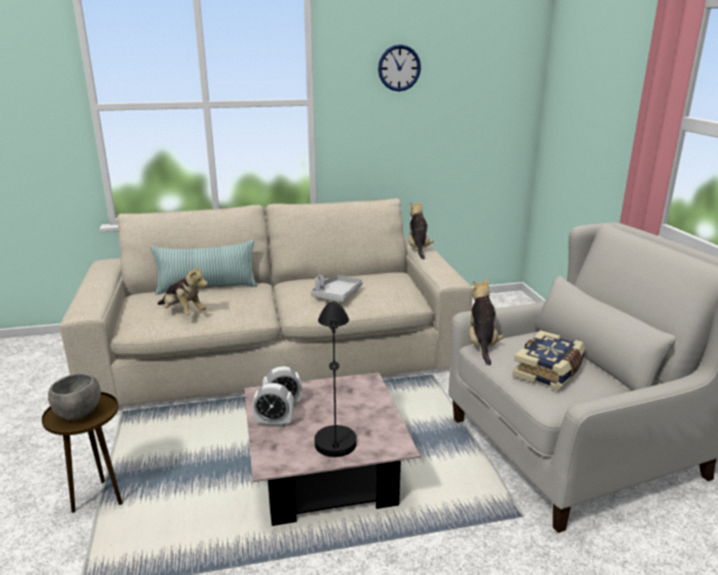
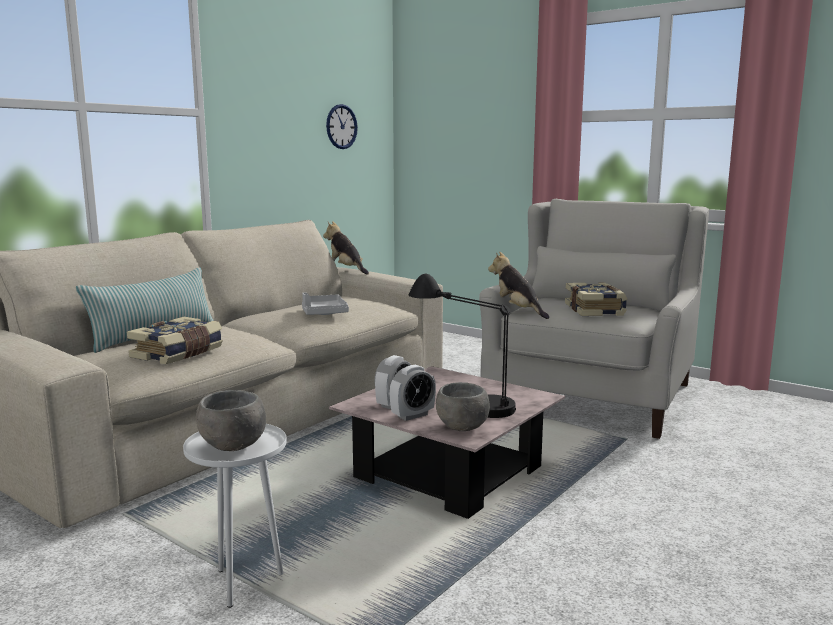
camera: 40 degrees left, 10 degrees down
brown side table [42,392,122,513] -> white side table [183,424,287,608]
plush toy [158,264,208,315] -> book [127,317,223,364]
wall clock [378,45,421,91] -> wall clock moved to [326,104,358,149]
none -> grey bowl [436,382,490,431]

